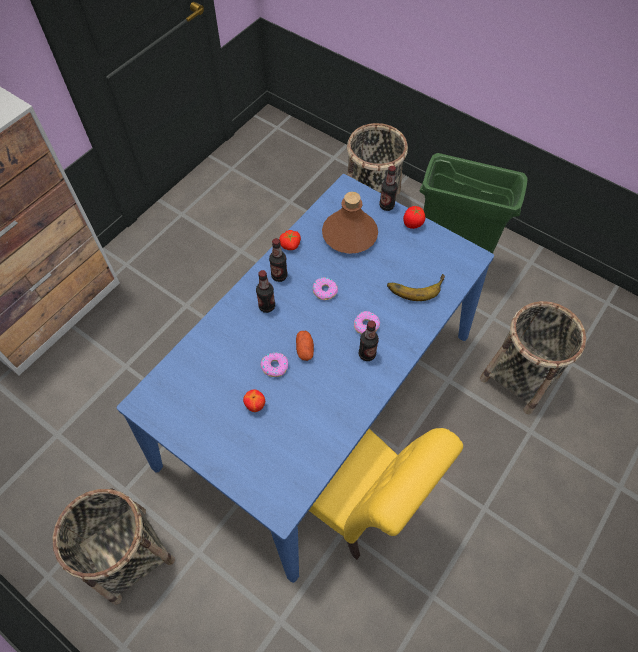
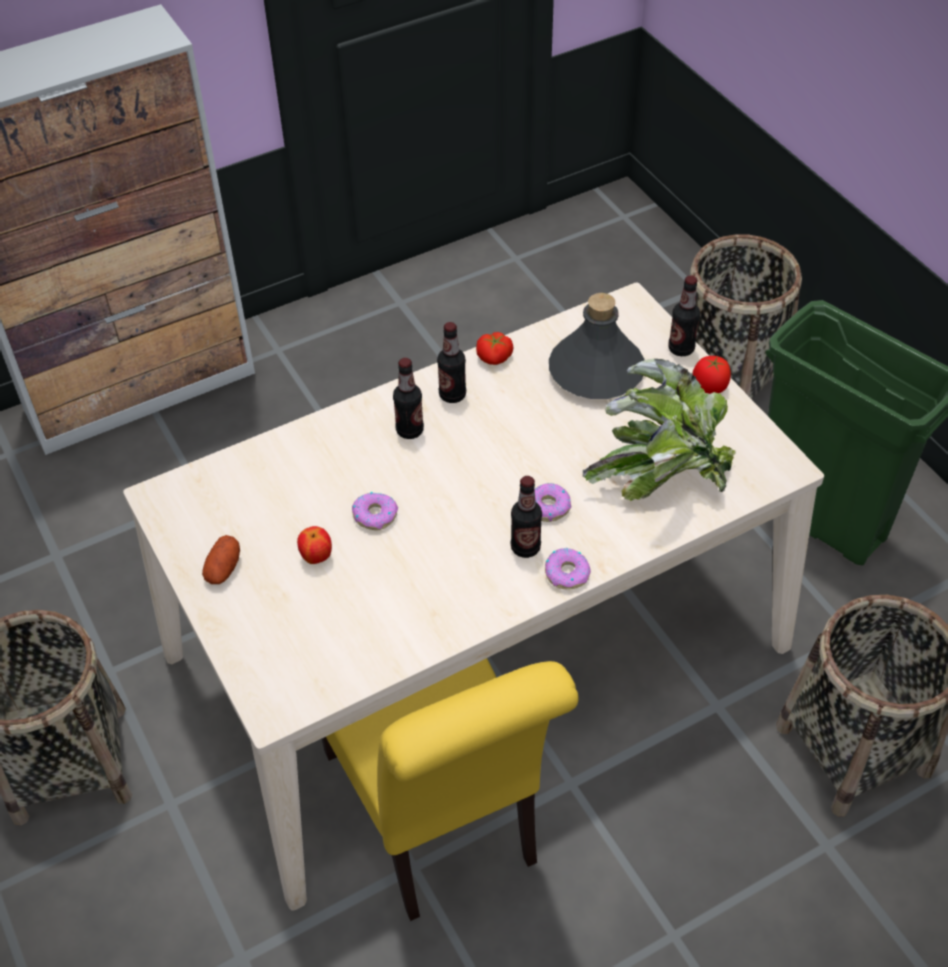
camera: 25 degrees right, 10 degrees down
blue dining table [117,174,494,583] -> beige dining table [123,282,824,911]
potato [296,331,314,361] -> potato moved to [202,535,240,584]
donut [313,277,338,300] -> donut moved to [545,548,591,590]
brown bottle [322,192,378,254] -> grey bottle [549,293,644,399]
banana [387,274,445,301] -> potted plant [583,359,736,501]

